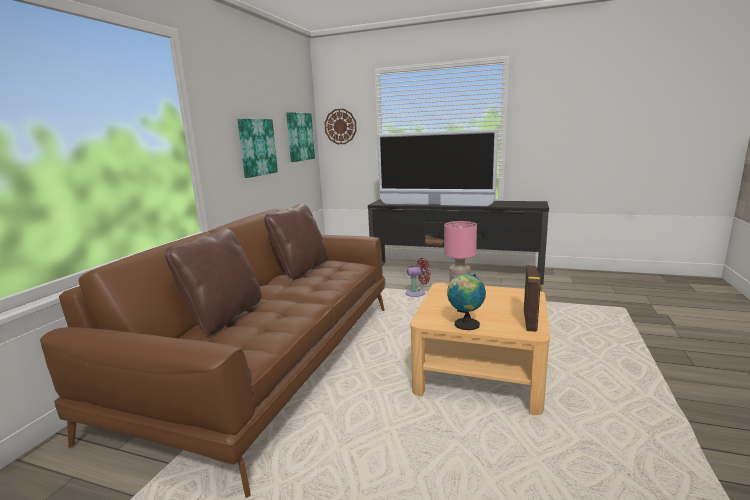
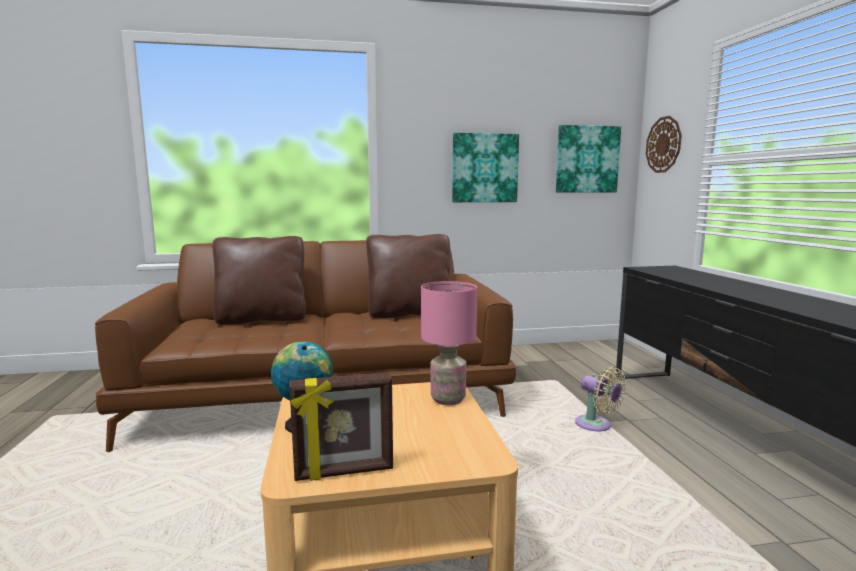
camera: 60 degrees right, 5 degrees down
television [377,130,498,206] -> none
red fan [406,258,430,297] -> beige fan [575,367,626,431]

